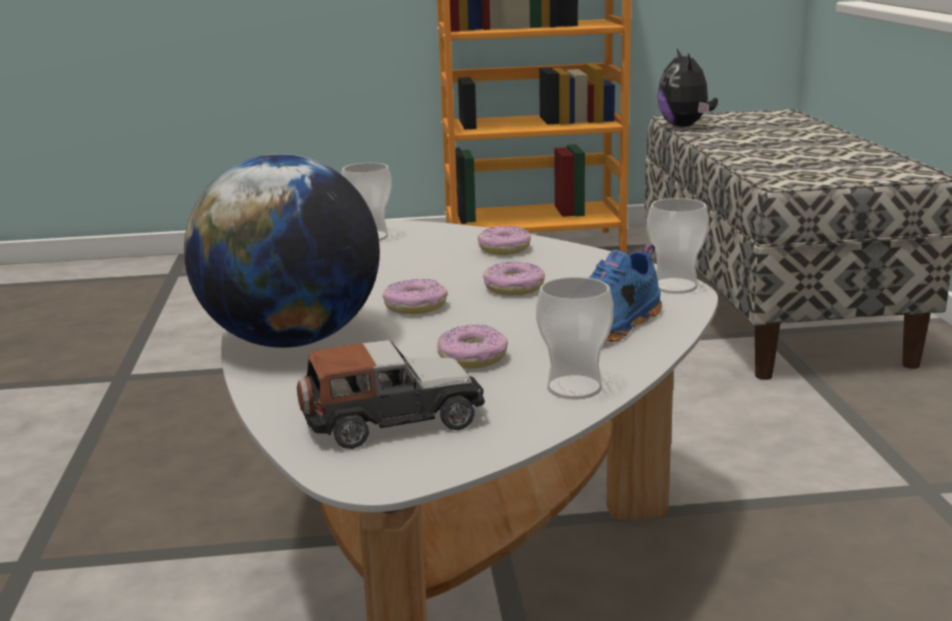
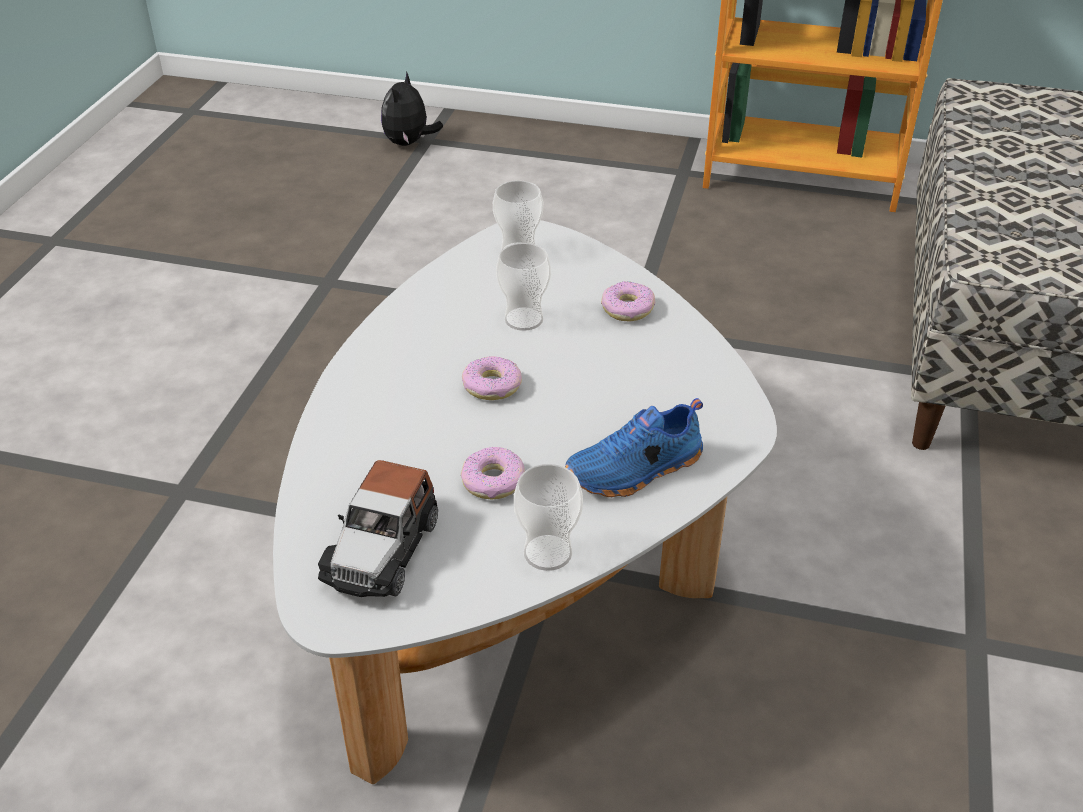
camera: 20 degrees right, 20 degrees up
globe [184,154,380,348] -> none
toy car [297,340,485,449] -> toy car turned 105 degrees clockwise [318,460,438,597]
donut [483,262,545,296] -> none
cup [647,198,709,294] -> cup moved to [496,243,551,331]
plush toy [657,49,718,127] -> plush toy moved to [381,71,443,146]

